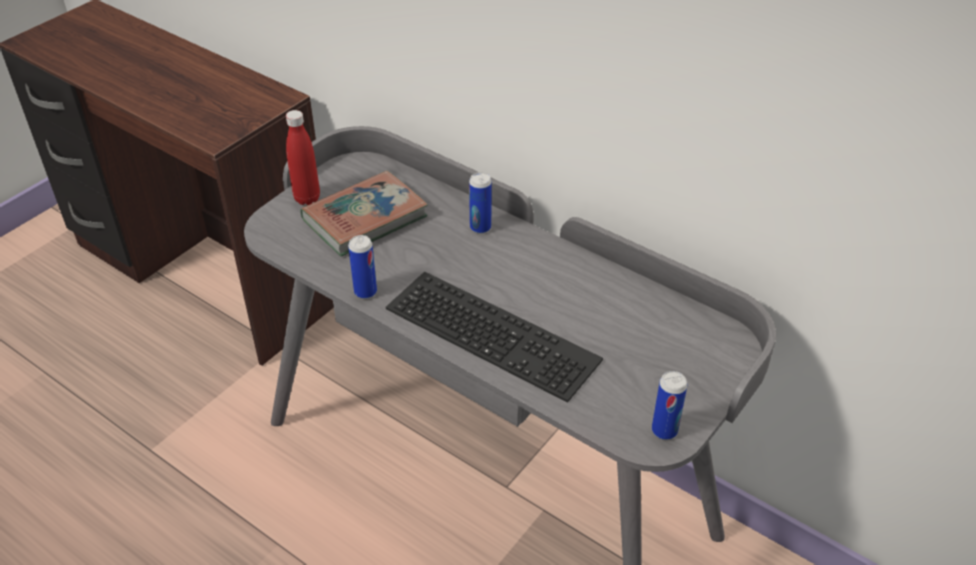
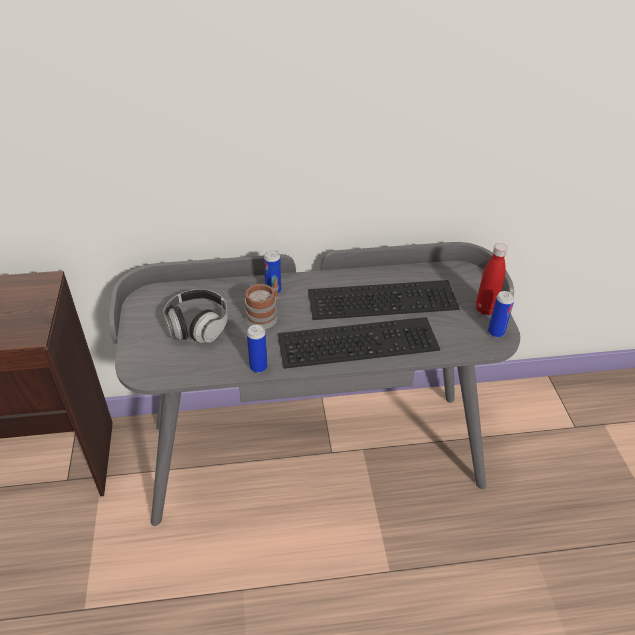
camera: 45 degrees left, 0 degrees up
red bottle [286,110,320,205] -> red bottle moved to [476,243,508,315]
book [300,171,428,256] -> headphones [163,289,228,343]
none -> mug [245,278,279,329]
none -> keyboard [308,280,460,320]

